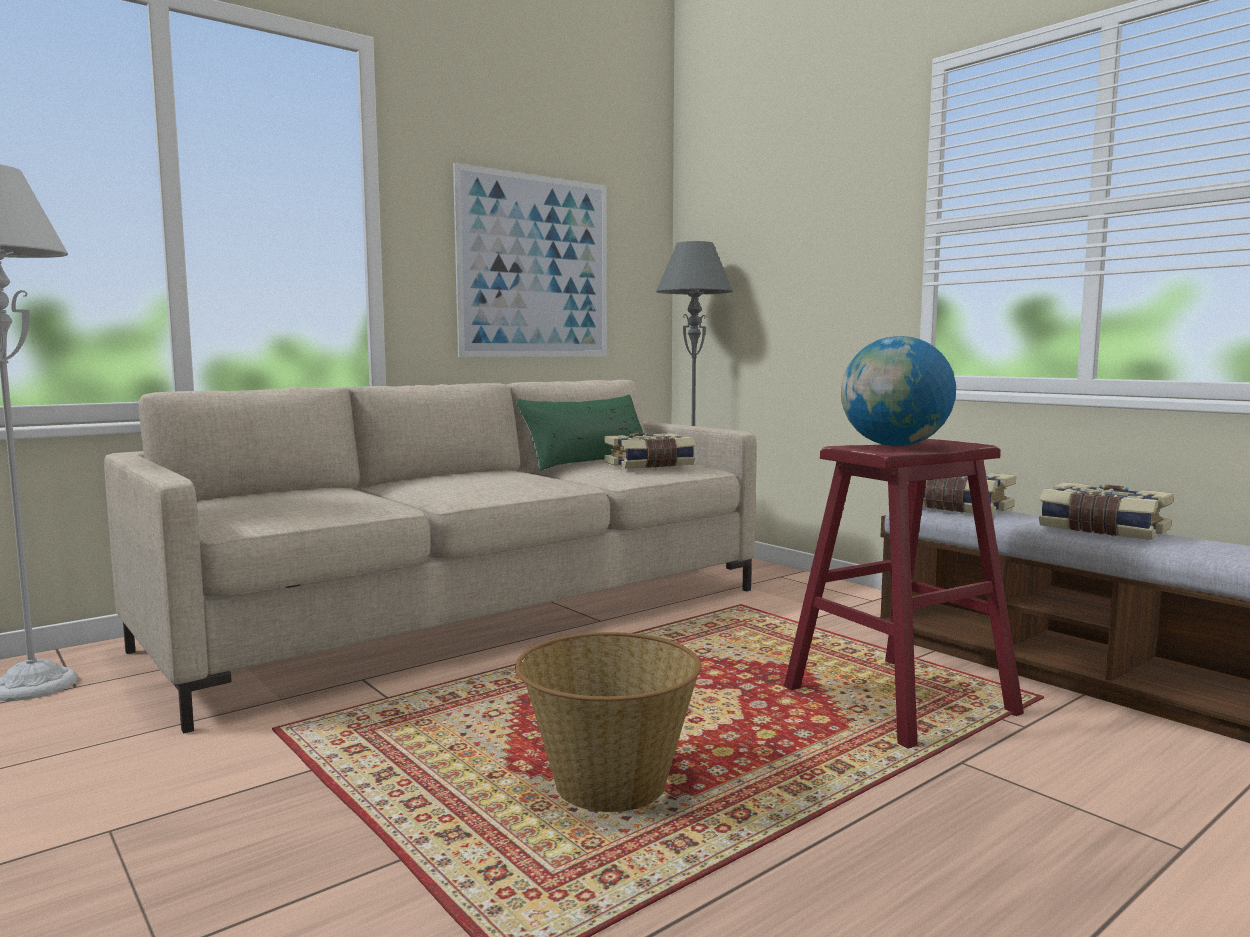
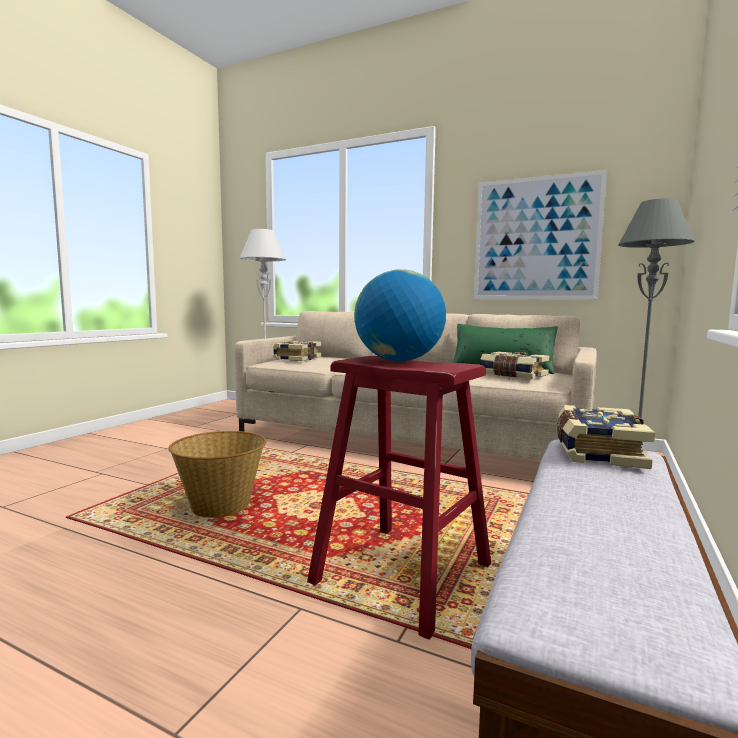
camera: 65 degrees right, 0 degrees up
book [1039,483,1174,540] -> book moved to [273,341,321,361]

